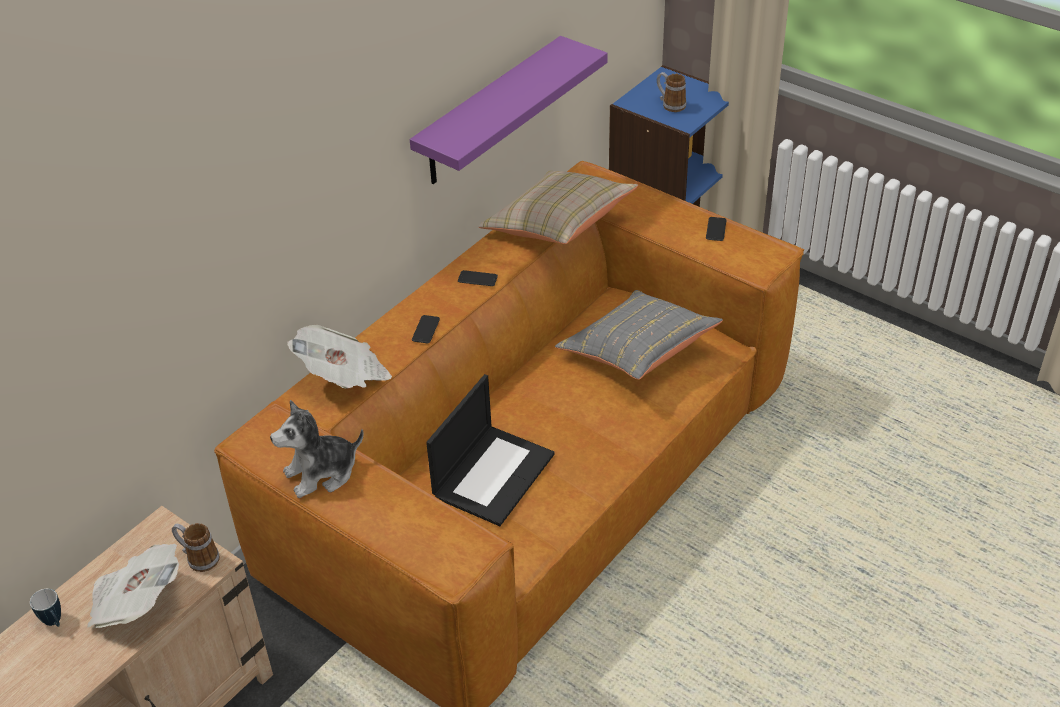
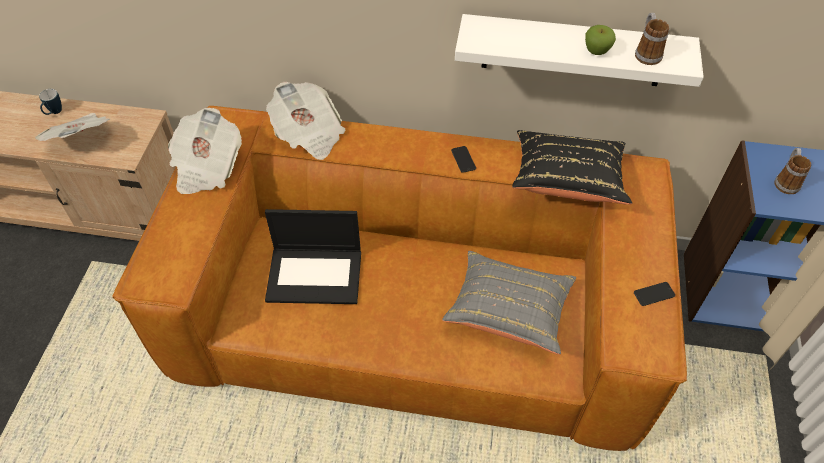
camera: 60 degrees right, 10 degrees up
mug [172,523,220,572] -> mug moved to [635,13,669,65]
plush toy [270,400,364,498] -> newspaper [168,108,242,194]
purple shelf [410,36,608,184] -> white shelf [455,14,704,87]
phone [412,315,440,343] -> none
beige pillow [478,170,638,244] -> black pillow [512,130,632,205]
none -> apple [585,25,616,55]

